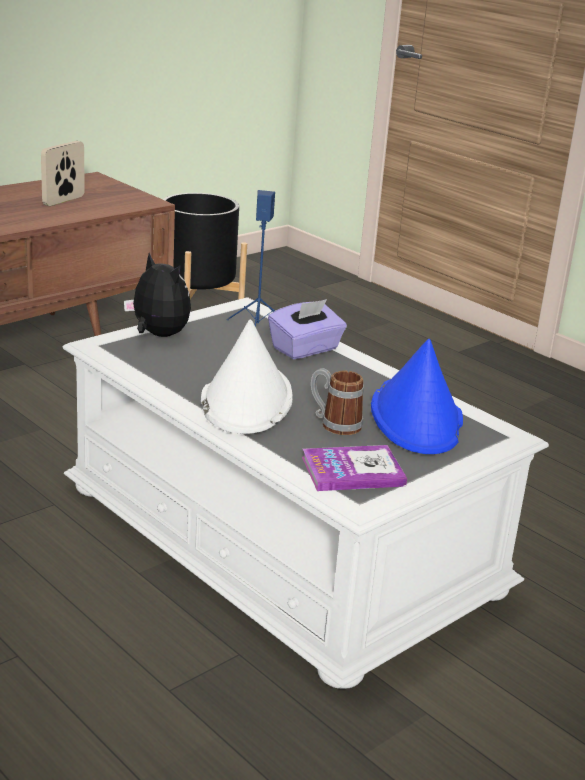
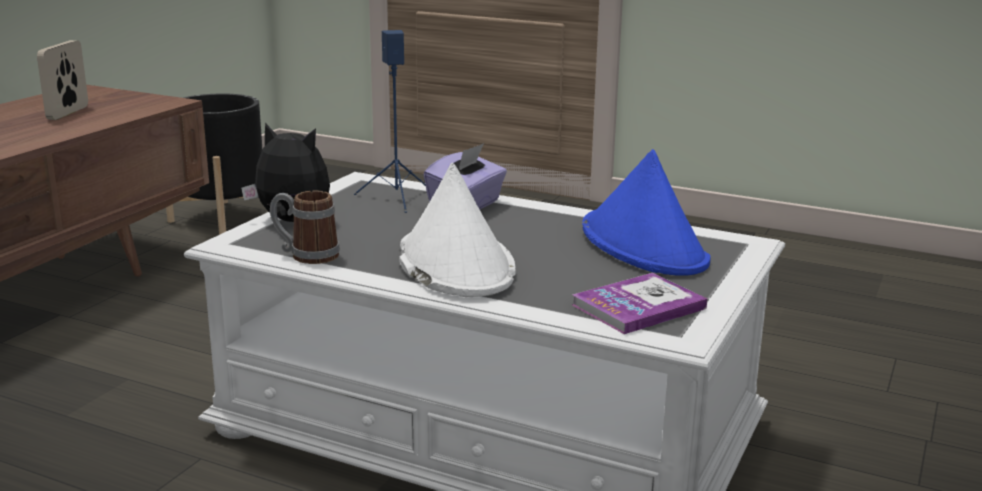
camera: 20 degrees left, 5 degrees down
mug [311,368,364,435] -> mug moved to [270,191,340,264]

